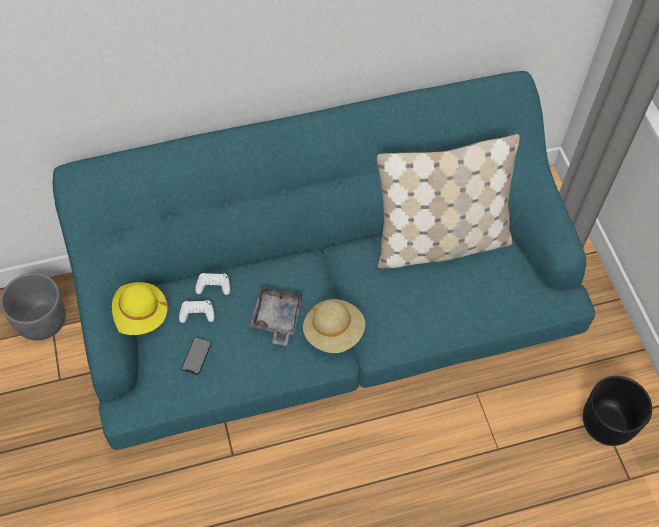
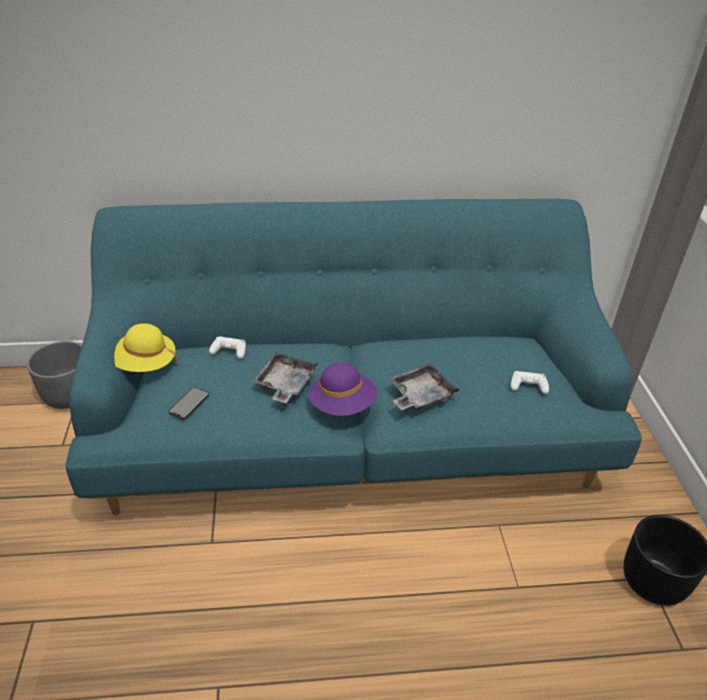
camera: 10 degrees right, 20 degrees down
white game controller [179,300,215,323] -> white game controller moved to [510,371,549,394]
beige hat [303,299,365,353] -> purple hat [308,362,378,416]
beige pillow [377,134,520,269] -> none
none -> grey tray [389,363,459,411]

